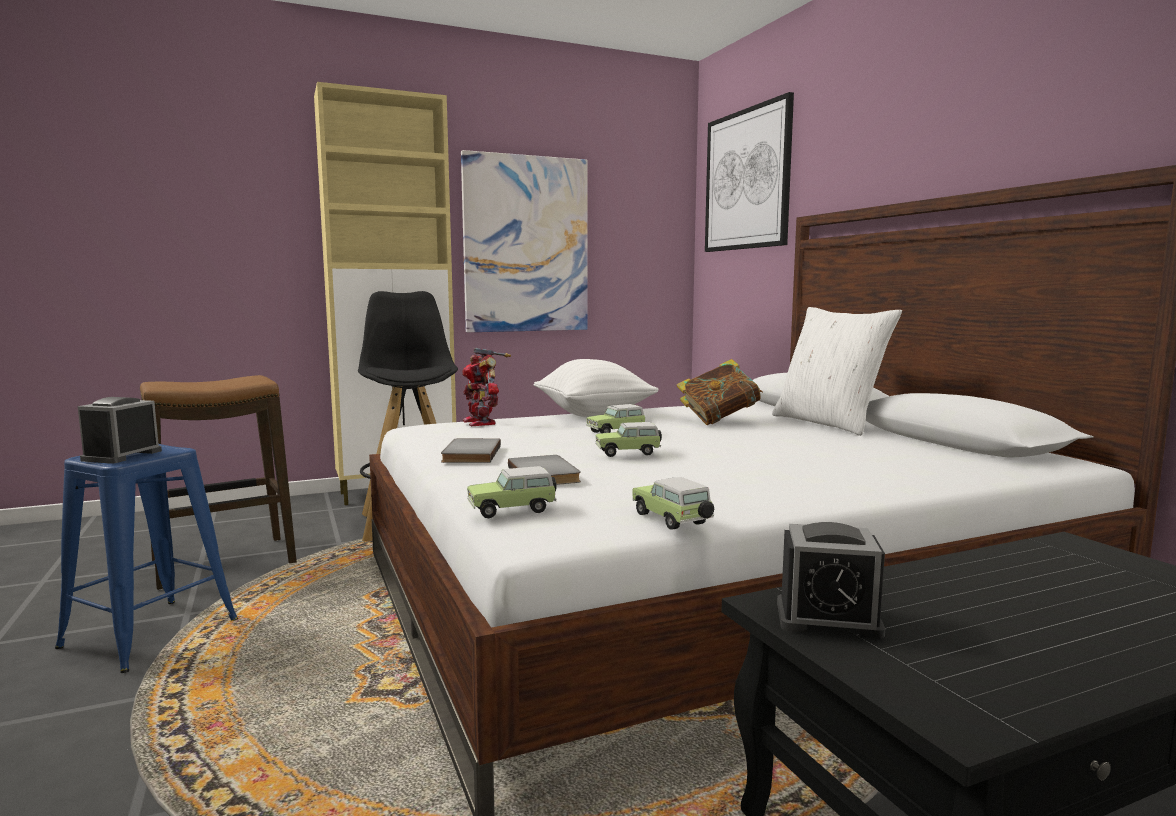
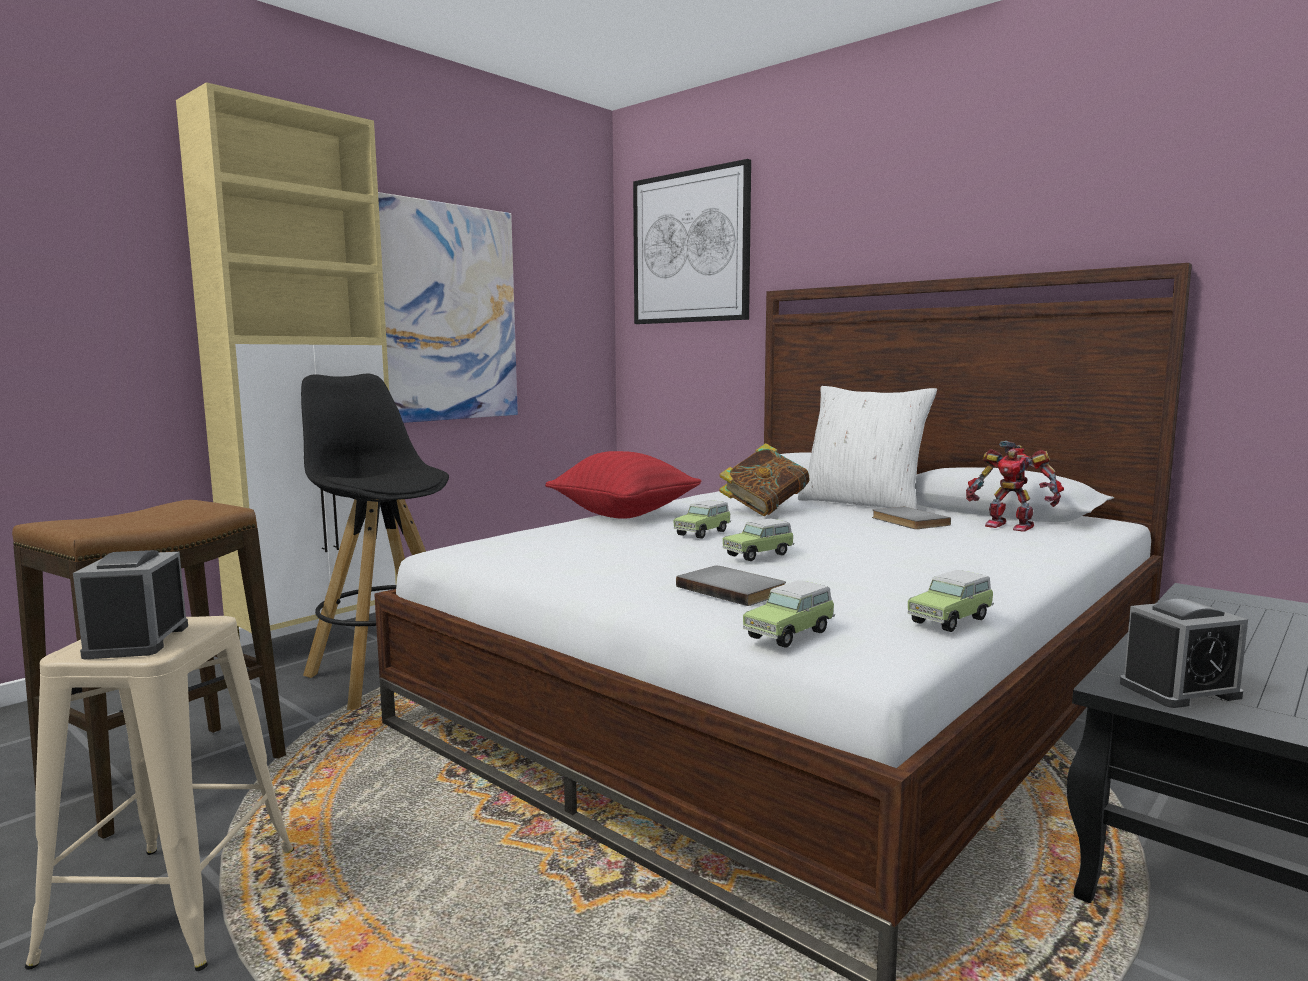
camera: 25 degrees left, 0 degrees up
blue stool [55,444,238,673] -> beige stool [25,616,294,971]
grey book [441,438,501,463] -> grey book moved to [872,507,951,529]
toy robot [462,348,511,426] -> toy robot moved to [966,441,1064,532]
white pillow [534,359,659,417] -> red pillow [545,451,701,519]
toy car [632,477,714,530] -> toy car turned 75 degrees counterclockwise [907,570,994,632]

